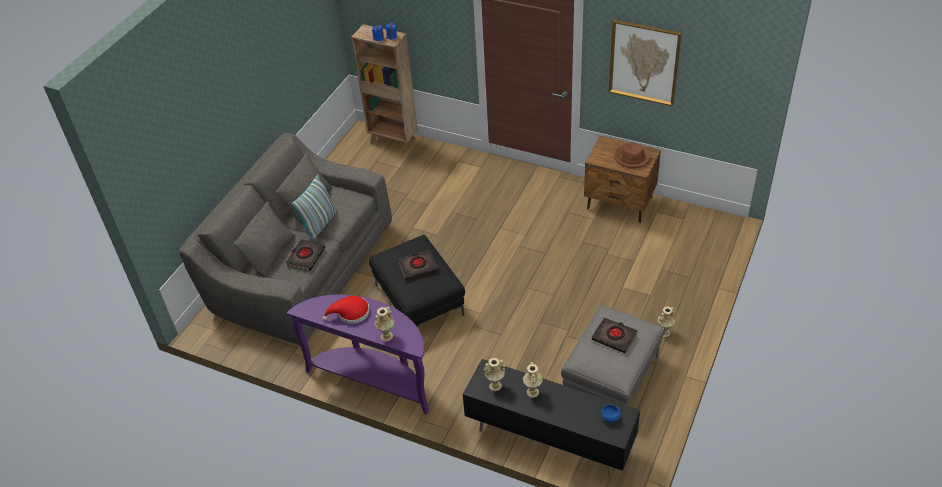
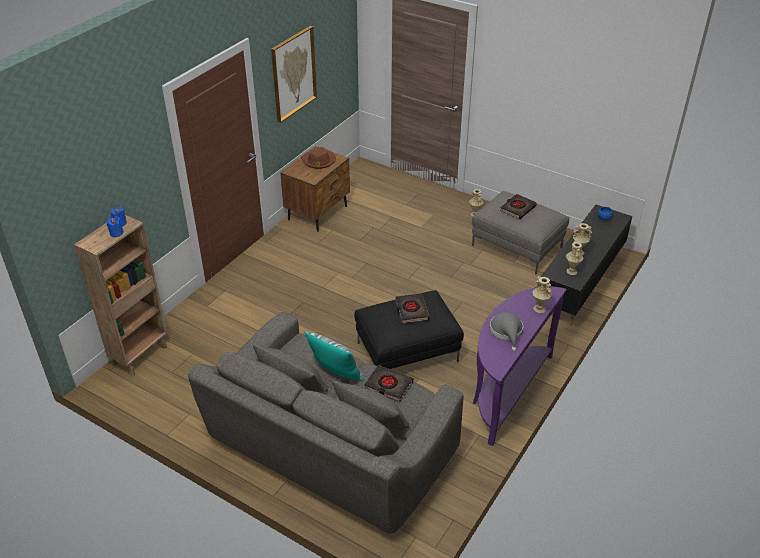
camera: 85 degrees left, 5 degrees down
red hat [323,296,370,324] -> grey hat [490,312,523,352]

